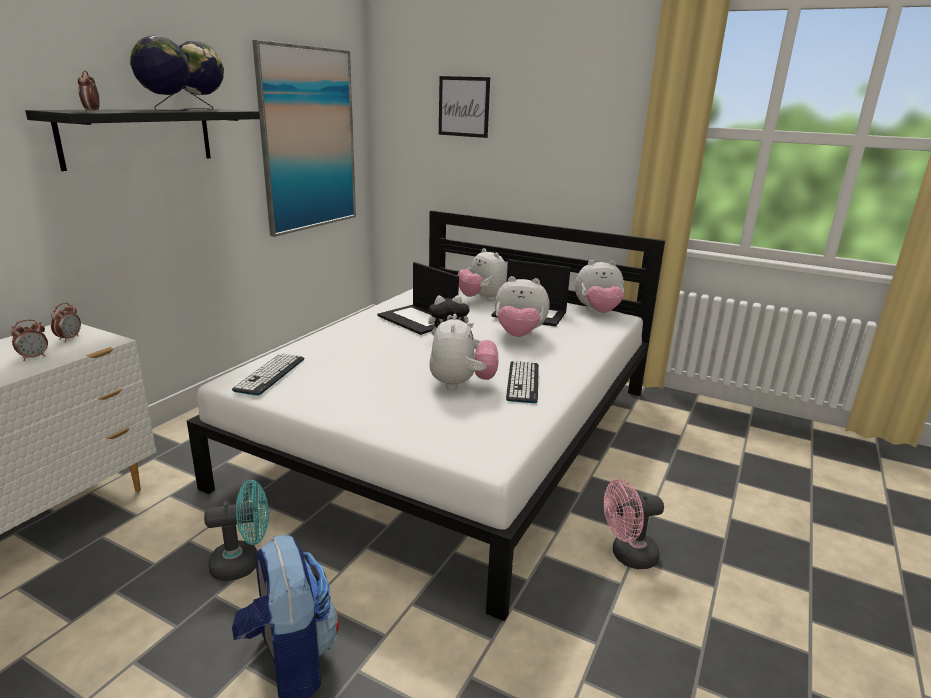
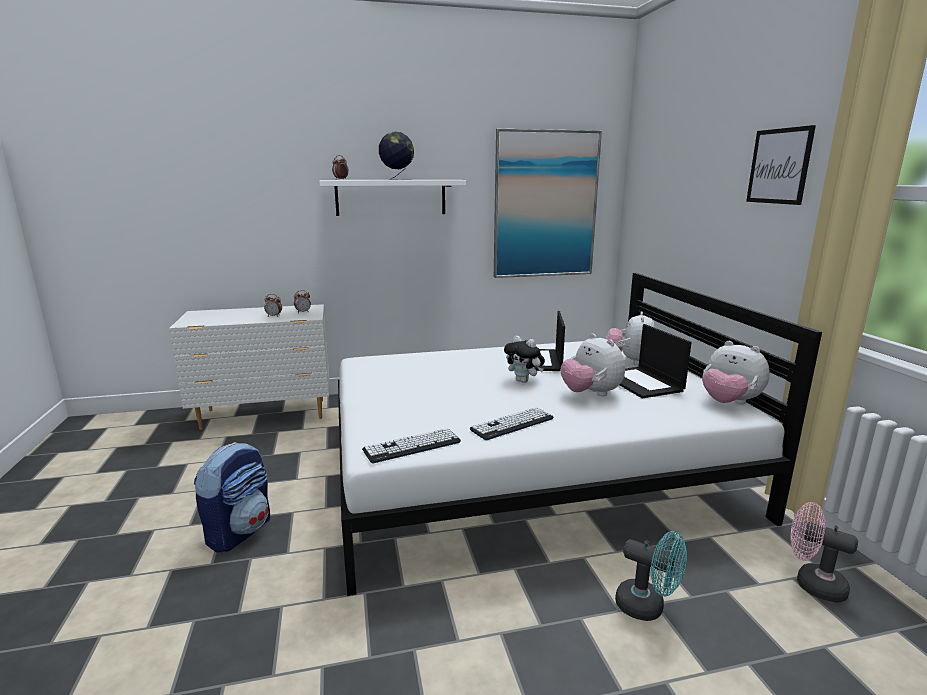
camera: 50 degrees right, 5 degrees down
black shelf [25,109,260,171] -> white shelf [319,180,466,216]
globe [179,41,224,110] -> none
turquoise fan [204,480,269,581] -> turquoise fan moved to [615,531,687,621]
keyboard [232,353,304,396] -> keyboard moved to [362,428,461,463]
plush toy [429,314,499,390] -> none
picture [439,76,490,138] -> picture moved to [746,125,816,205]
pink fan [604,479,664,569] -> pink fan moved to [790,502,858,603]

